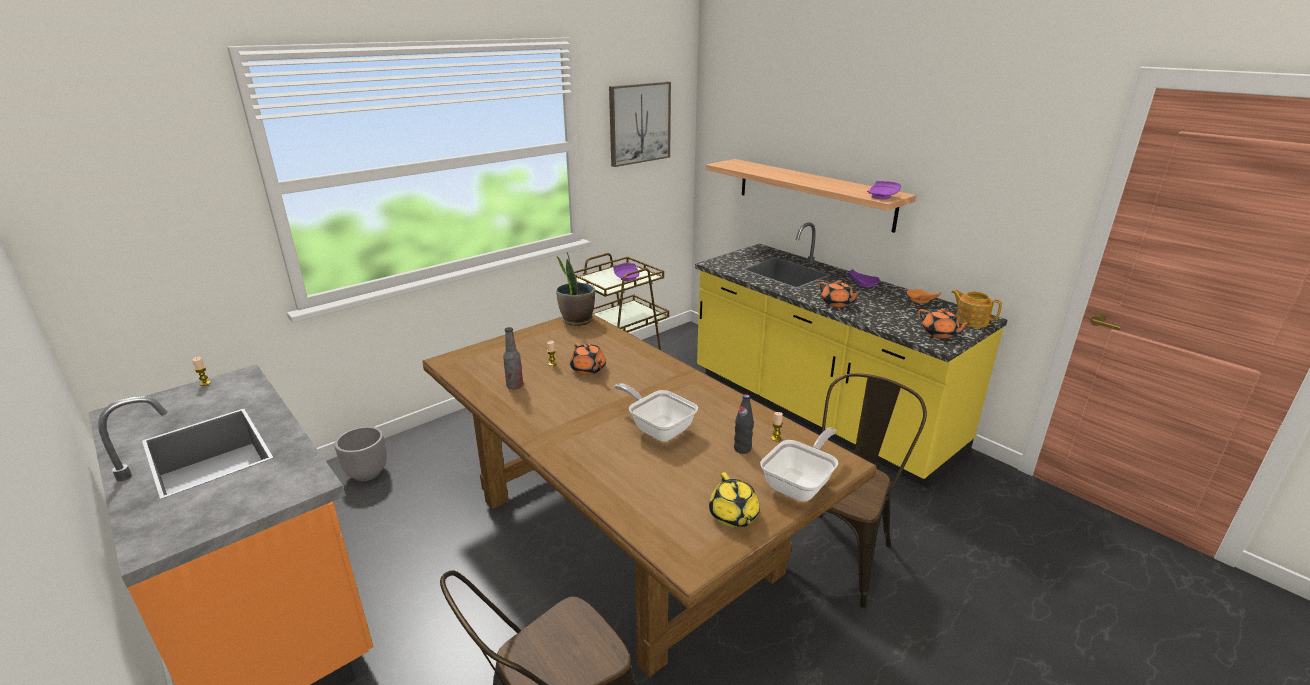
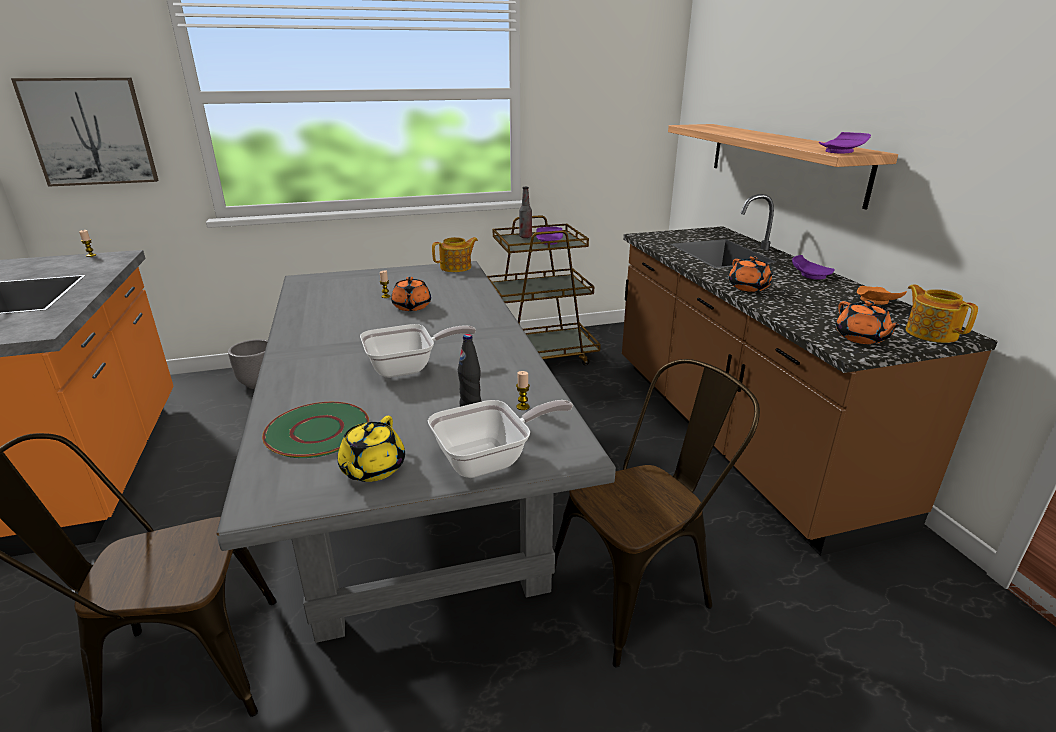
camera: 25 degrees right, 0 degrees up
brown dining table [422,314,877,677] -> grey dining table [216,261,616,643]
bottle [503,327,523,389] -> bottle moved to [519,187,532,238]
potted plant [556,252,595,326] -> teapot [432,237,478,272]
picture [609,82,671,167] -> picture moved to [11,78,159,187]
frying pan [614,383,698,442] -> frying pan turned 90 degrees clockwise [360,324,476,378]
yellow counter [695,222,1007,488] -> brown counter [622,194,998,556]
none -> green plate [262,402,369,458]

